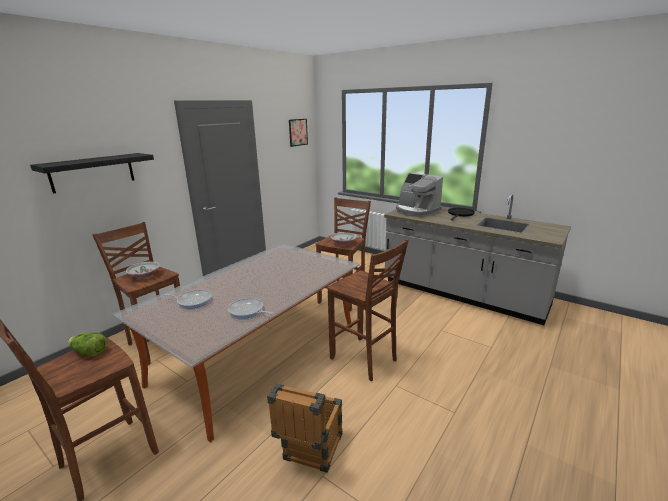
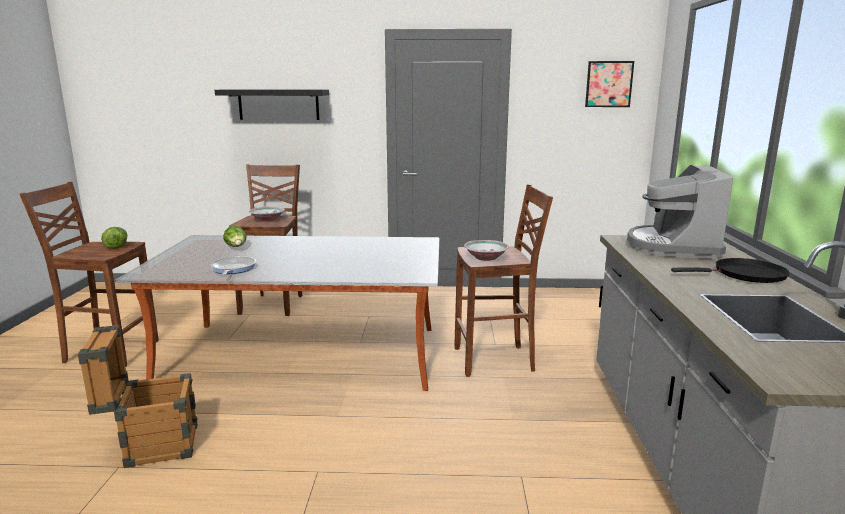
camera: 55 degrees right, 5 degrees down
frying pan [163,290,212,309] -> lettuce [223,226,247,247]
brown stool [327,239,409,381] -> none

